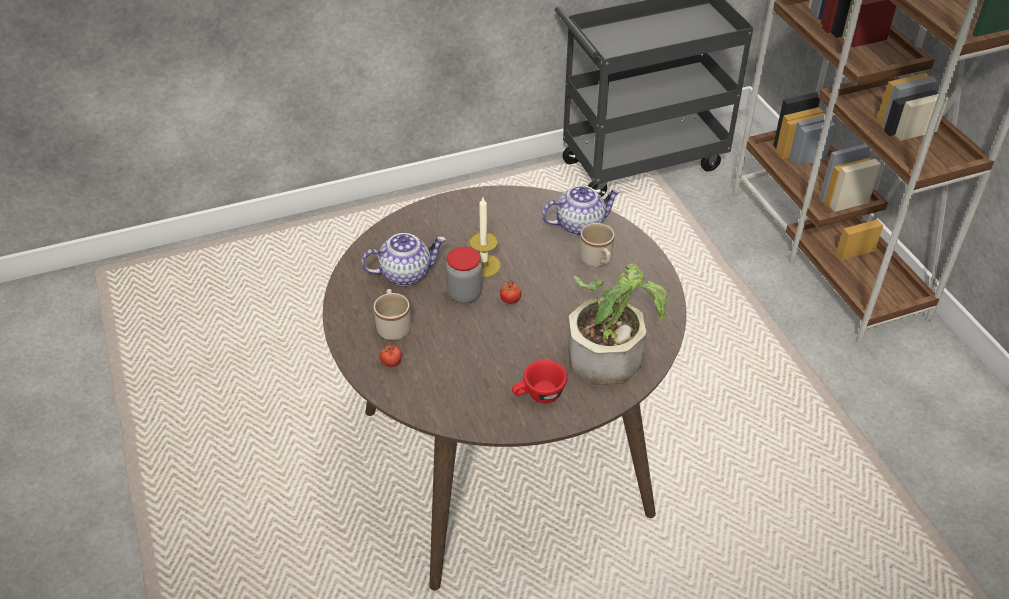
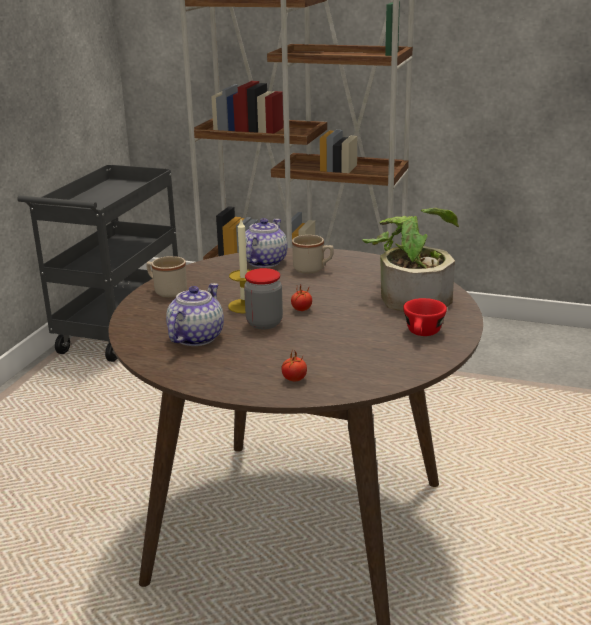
camera: 50 degrees left, 20 degrees down
beige mug [374,289,411,340] -> beige mug moved to [146,256,187,298]

